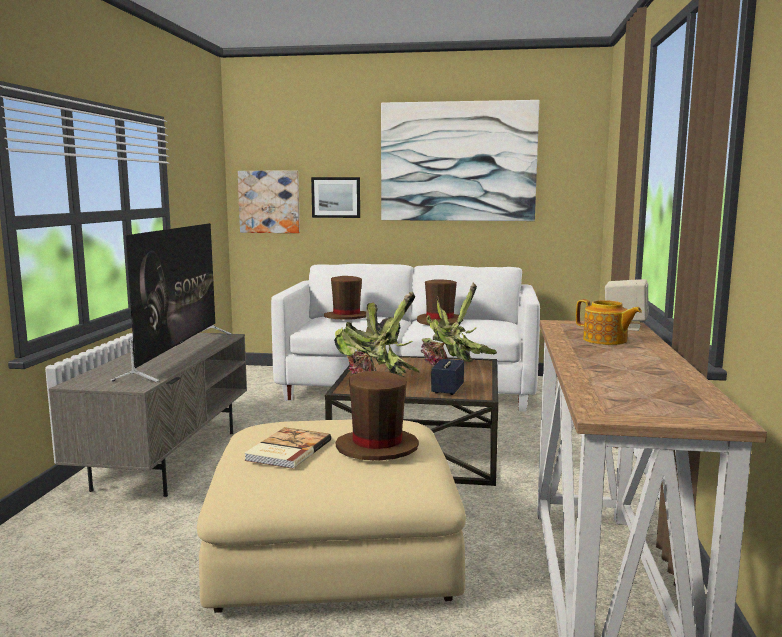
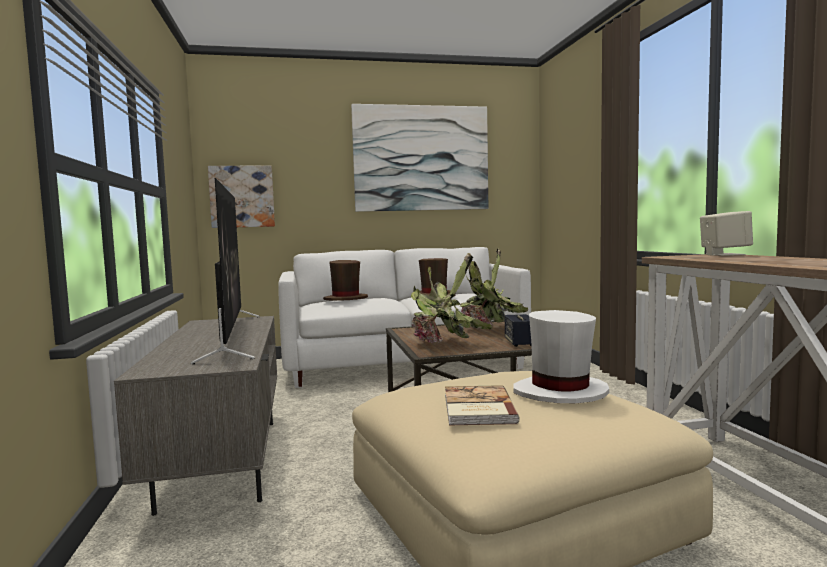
camera: 20 degrees left, 5 degrees down
picture [311,177,360,218] -> none
brown hat [335,371,419,461] -> white hat [513,310,609,403]
teapot [576,299,642,345] -> none

